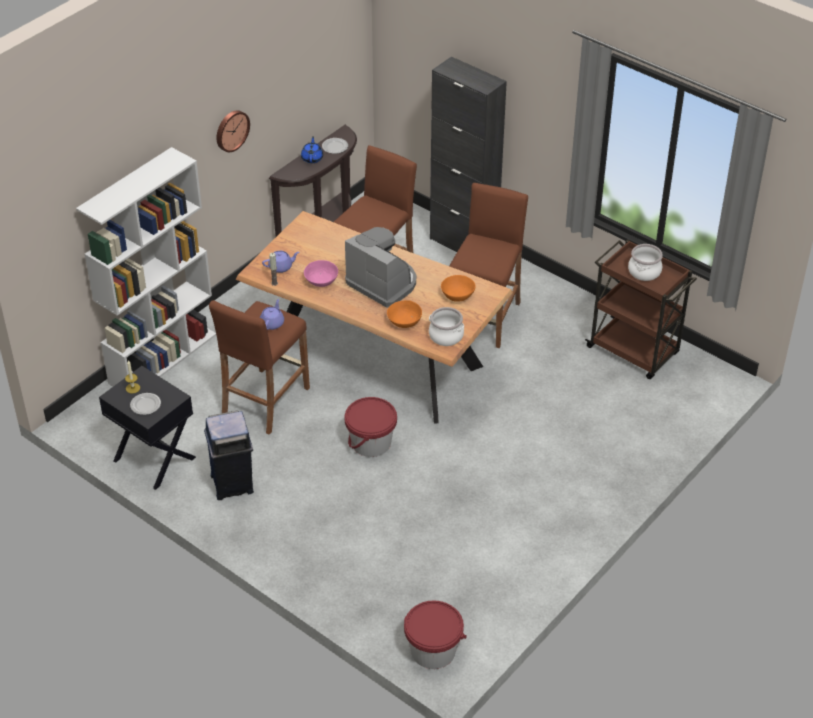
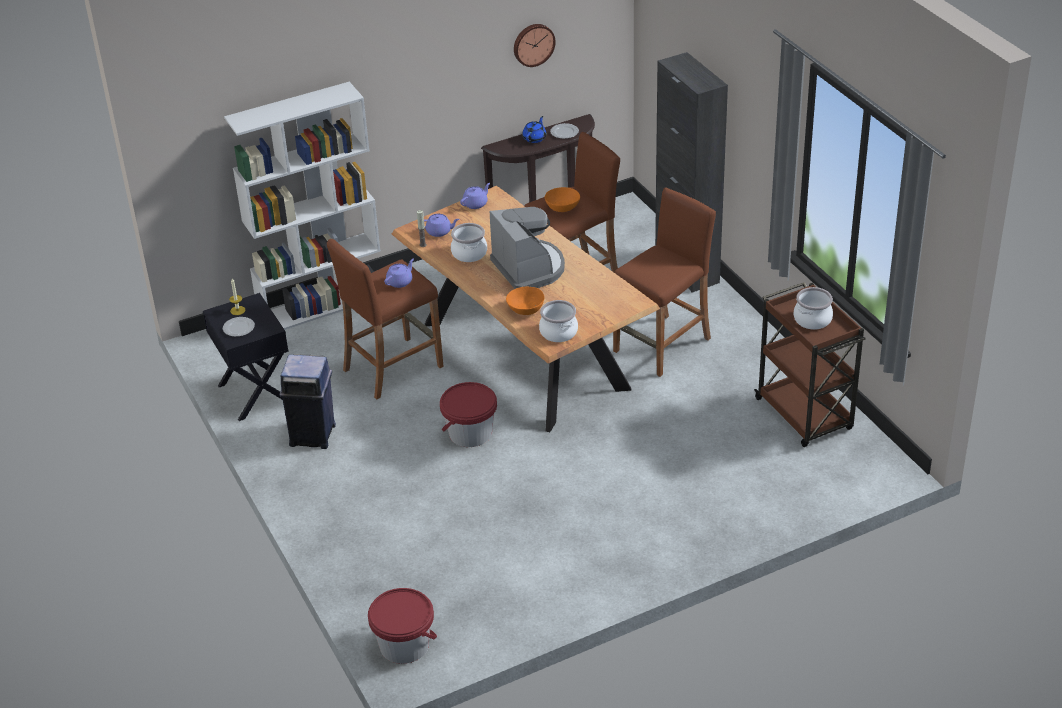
camera: 25 degrees right, 5 degrees down
wall clock [216,110,250,152] -> wall clock moved to [514,24,556,67]
pink bowl [304,260,338,287] -> cooking pot [451,223,487,262]
orange bowl [441,275,476,302] -> orange bowl moved to [545,187,580,212]
none -> purple teapot [460,183,490,209]

